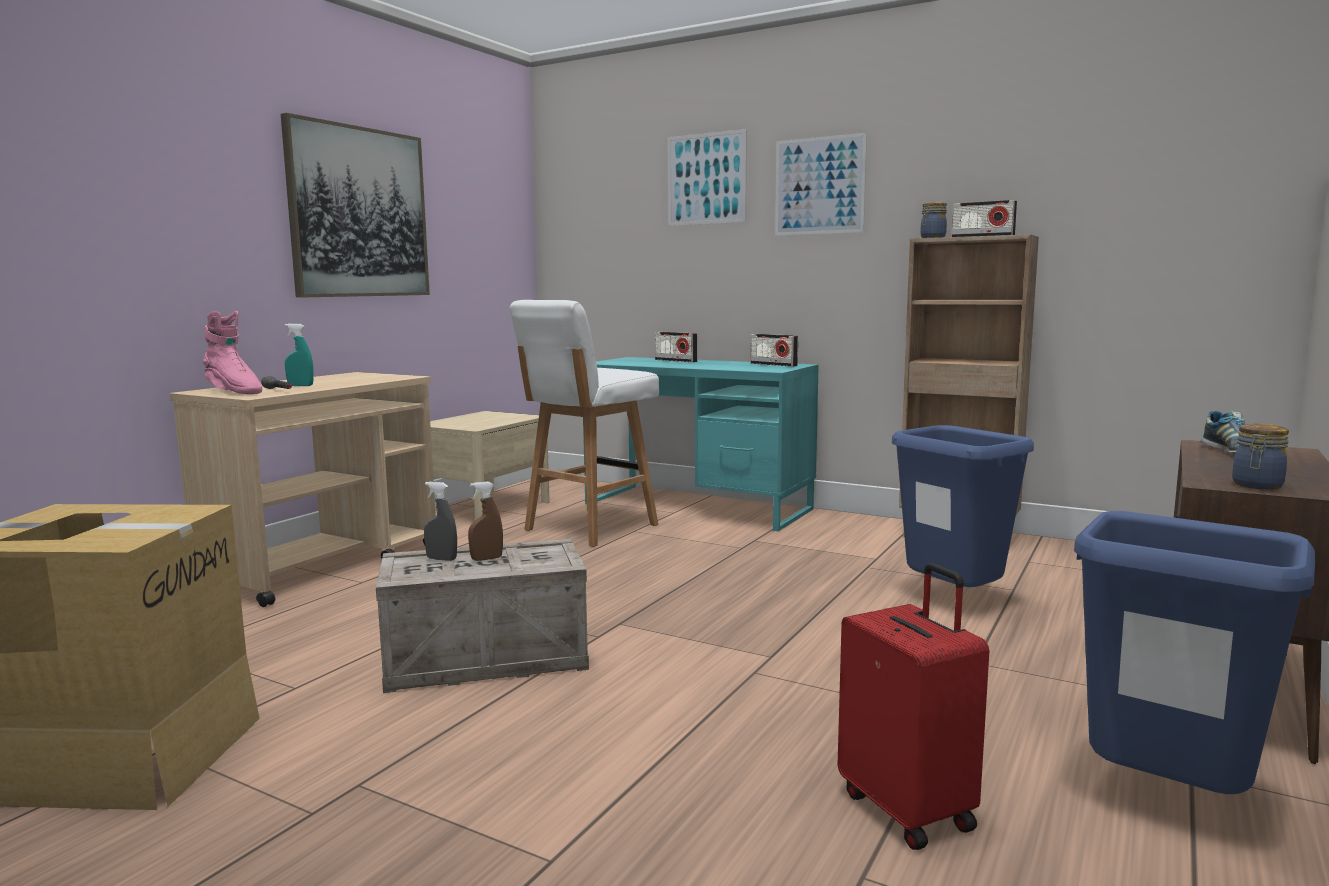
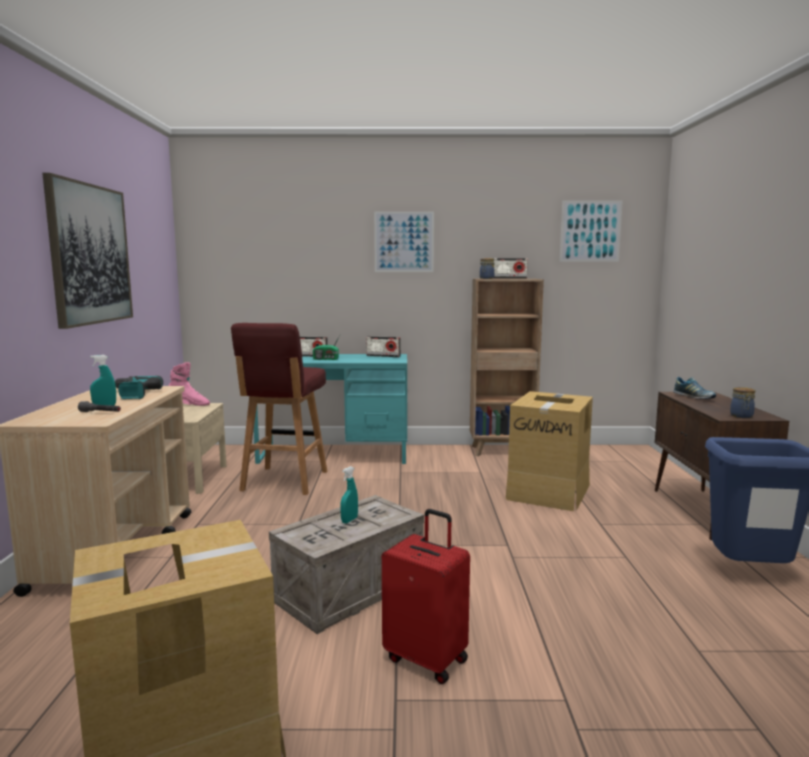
camera: 30 degrees left, 0 degrees up
pink boot [203,311,262,394] -> pink boot moved to [168,362,210,406]
grey spray bottle [424,482,457,561] -> none
brown spray bottle [468,481,503,561] -> turquoise spray bottle [340,466,358,523]
white stool [510,300,659,547] -> red stool [231,323,327,495]
picture [667,129,747,226] -> picture moved to [560,201,623,262]
red suitcase [838,563,989,850] -> red suitcase moved to [382,509,470,684]
blue trash can [892,425,1034,587] -> cardboard box [506,391,593,511]
none -> power drill [115,376,163,399]
none -> radio [313,335,340,360]

